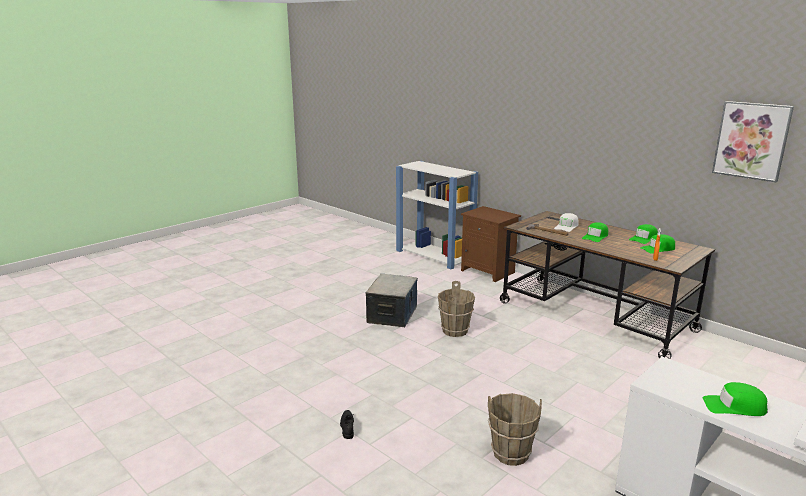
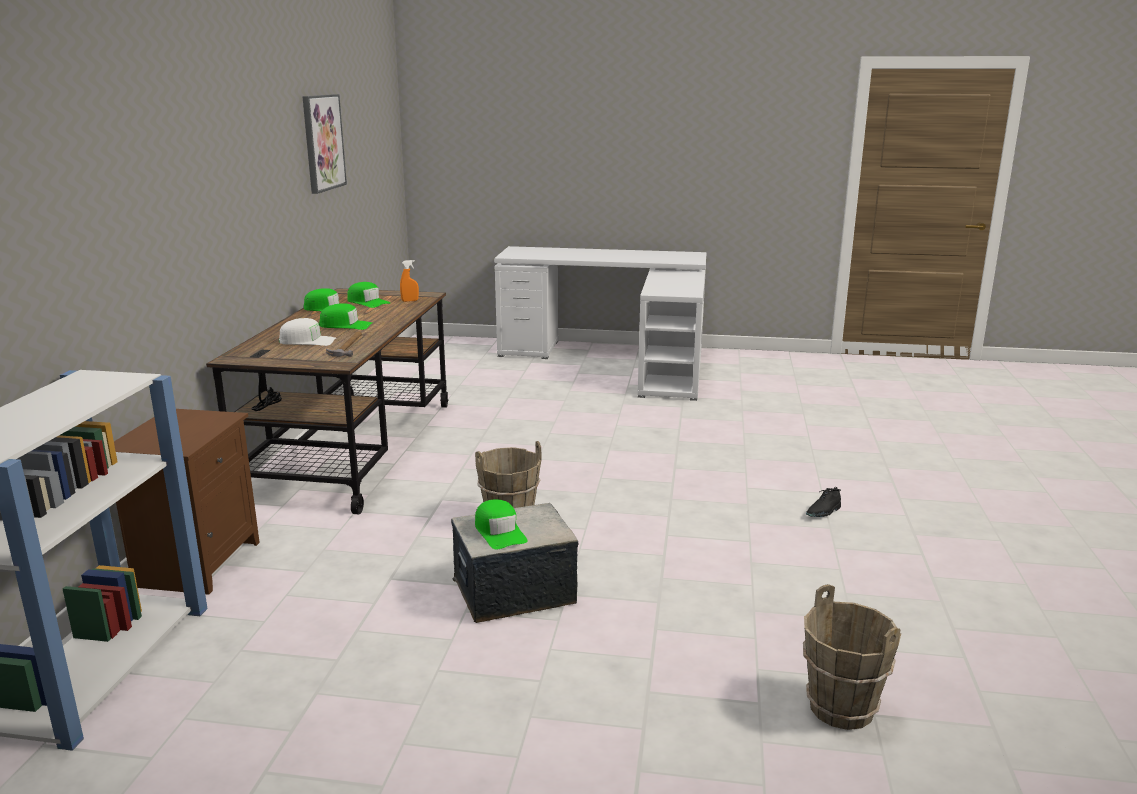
camera: 125 degrees left, 0 degrees up
brown bucket [488,393,542,466] -> brown bucket moved to [803,584,901,730]
green cap [703,382,768,416] -> green cap moved to [475,499,528,549]

